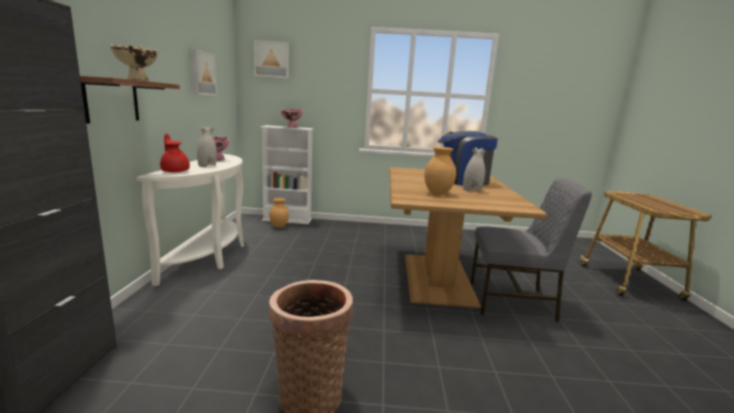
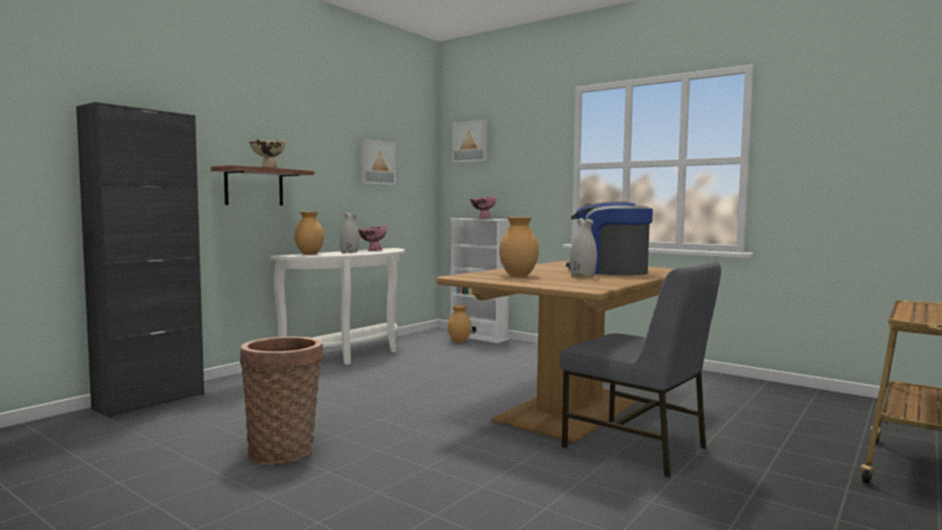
camera: 35 degrees right, 10 degrees down
red teapot [160,133,190,172] -> brown vase [295,212,324,255]

